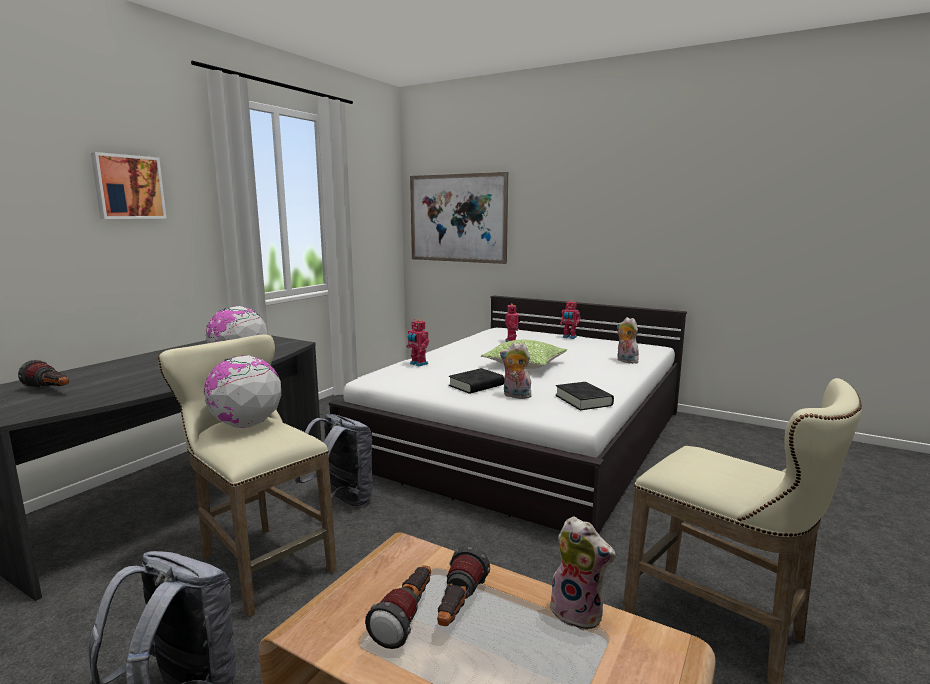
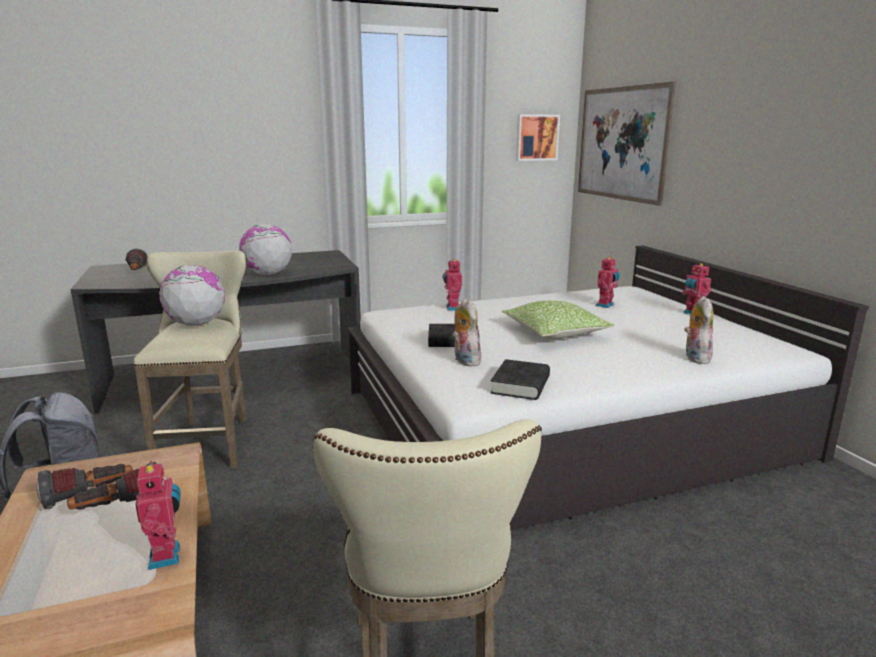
camera: 40 degrees right, 5 degrees up
picture [91,152,167,219] -> picture moved to [516,114,560,161]
grey backpack [295,414,373,507] -> none
plush toy [550,516,616,631] -> toy robot [135,461,181,570]

